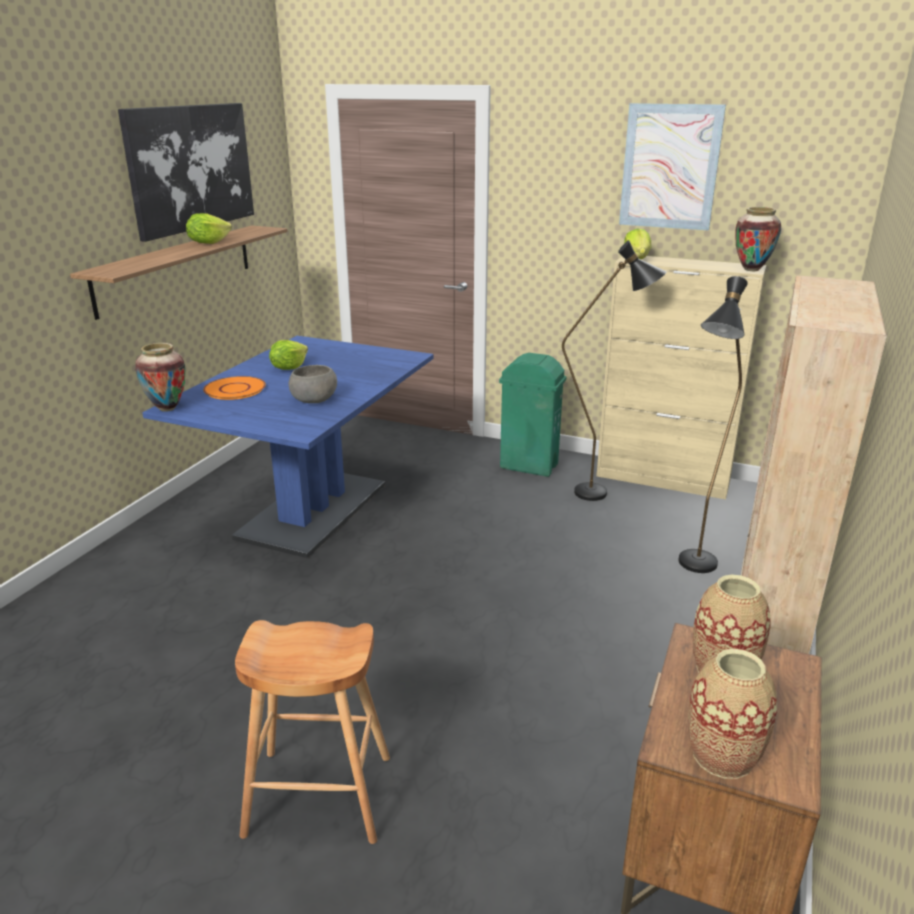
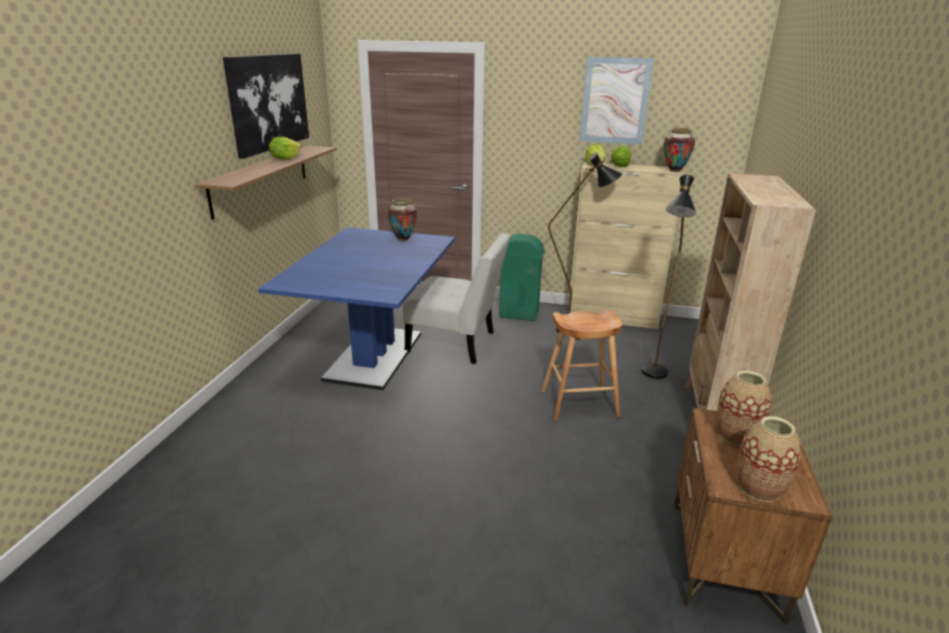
camera: 10 degrees left, 0 degrees up
vase [135,343,185,412] -> vase moved to [388,198,417,241]
orange plate [203,376,266,400] -> none
brown stool [235,620,390,844] -> brown stool moved to [541,310,622,422]
lettuce [269,340,308,370] -> lettuce moved to [611,146,631,167]
grey bowl [289,365,337,403] -> none
none -> white chair [403,233,510,364]

